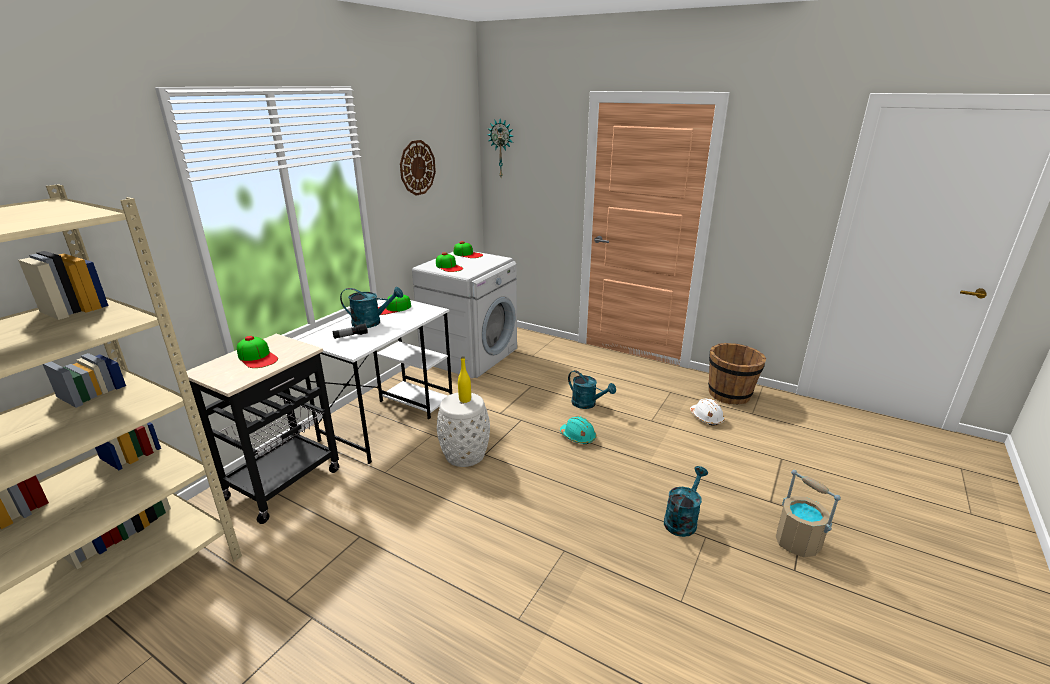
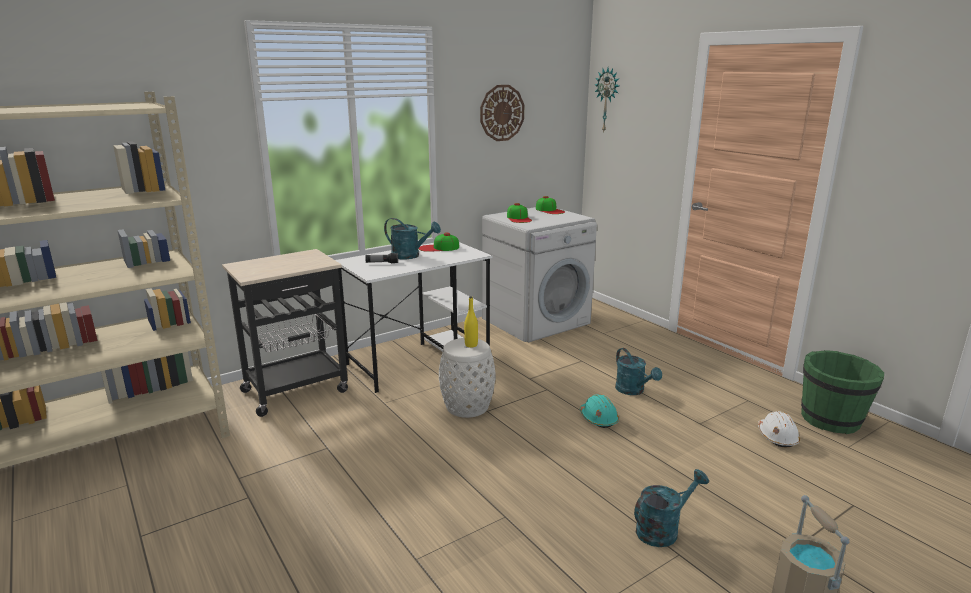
camera: 25 degrees right, 5 degrees down
cap [237,336,278,368] -> none
brown bucket [708,343,766,404] -> green bucket [801,350,884,434]

